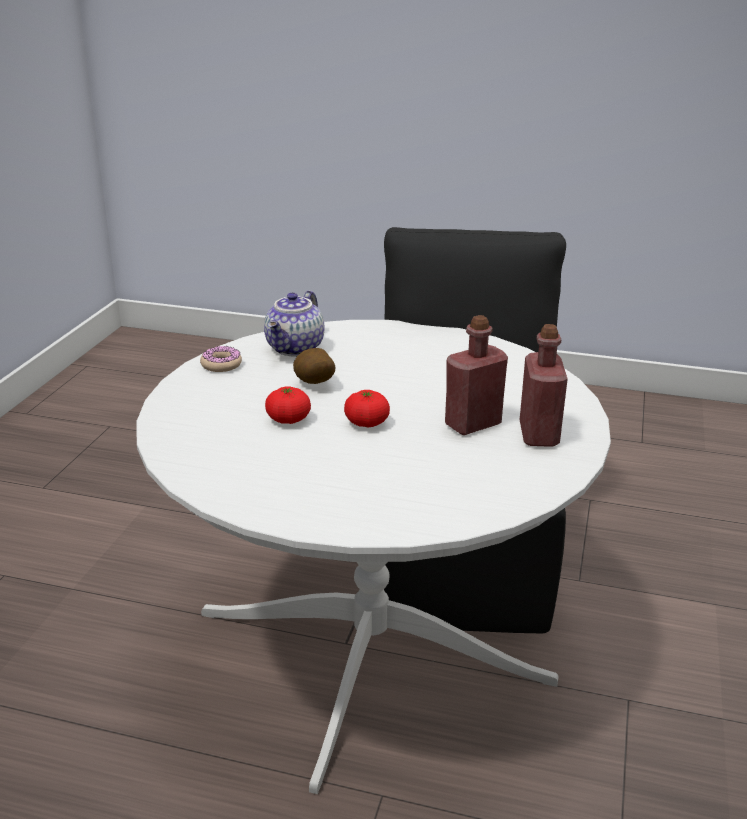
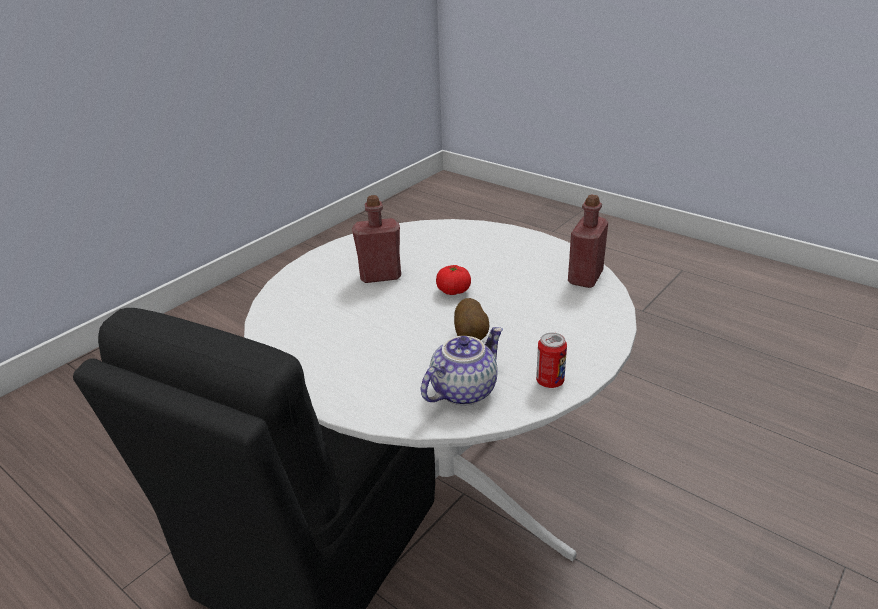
camera: 155 degrees left, 5 degrees up
donut [200,346,242,372] -> can [536,333,567,388]
tomato [265,386,311,424] -> none
red bottle [520,324,568,447] -> red bottle moved to [568,195,608,288]

